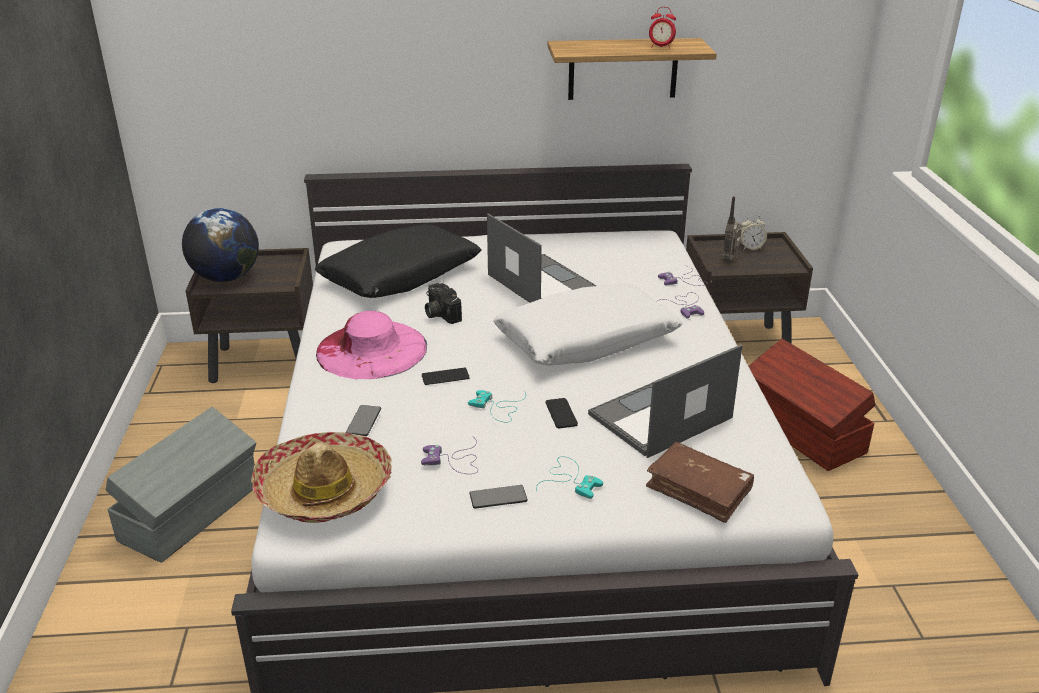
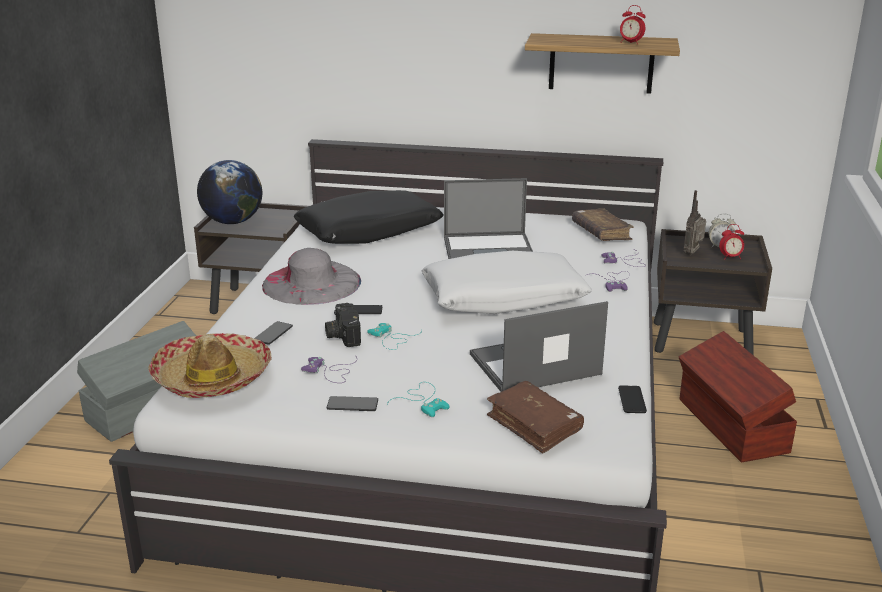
camera: 15 degrees right, 5 degrees down
pink hat [316,311,427,379] -> grey hat [262,248,361,305]
camera [425,283,462,324] -> camera moved to [325,303,361,347]
laptop [487,213,597,303] -> laptop turned 105 degrees clockwise [444,178,533,259]
phone [546,398,578,428] -> phone moved to [618,386,647,413]
none -> brown book [572,209,634,241]
none -> alarm clock [719,224,744,260]

